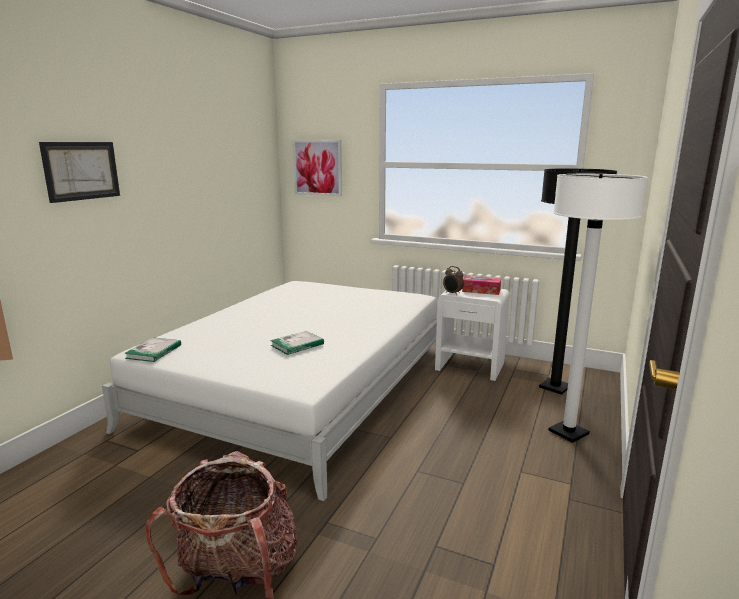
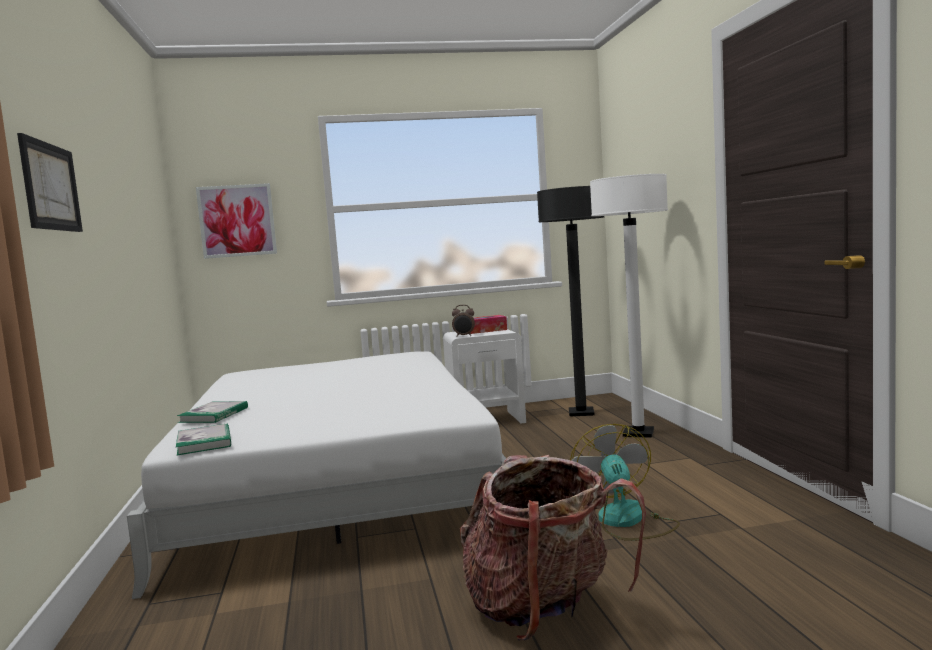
camera: 35 degrees left, 10 degrees down
book [270,331,324,355] -> book moved to [177,401,248,423]
none -> fan [570,424,680,541]

